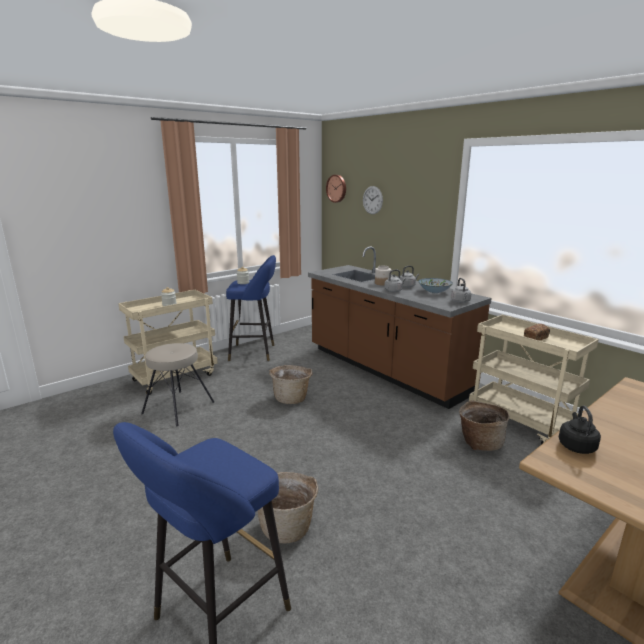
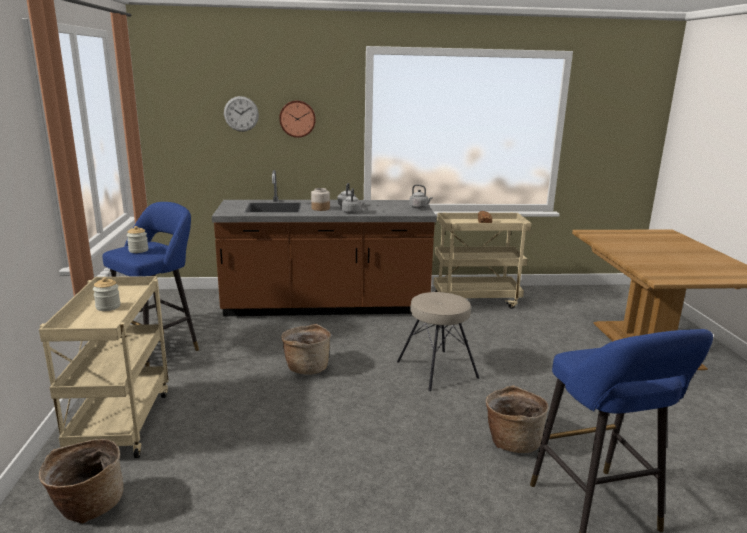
camera: 55 degrees left, 0 degrees up
beige stool [141,343,214,426] -> beige stool moved to [397,292,479,391]
wall clock [326,175,346,203] -> wall clock moved to [279,100,316,138]
bowl [418,278,453,293] -> none
basket [459,400,509,451] -> basket moved to [39,439,124,524]
black kettle [559,406,601,454] -> none

